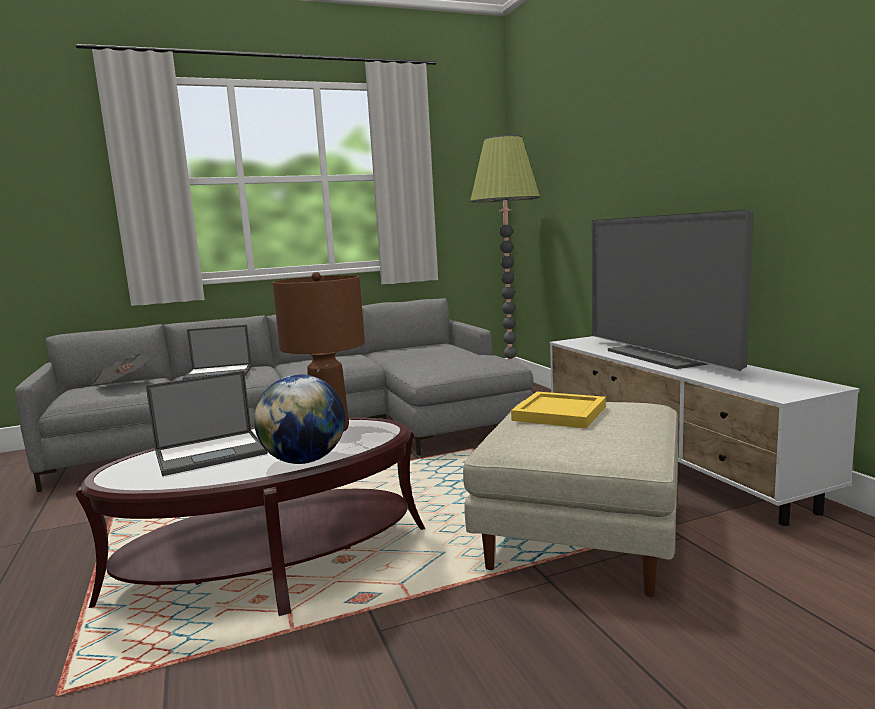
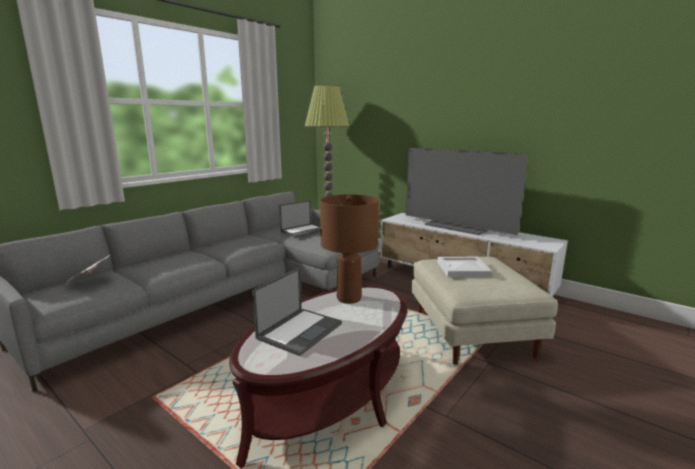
camera: 30 degrees left, 5 degrees up
laptop [182,325,252,380] -> laptop moved to [279,200,321,238]
globe [254,374,345,464] -> none
yellow tray [511,392,606,428] -> white tray [438,257,492,277]

